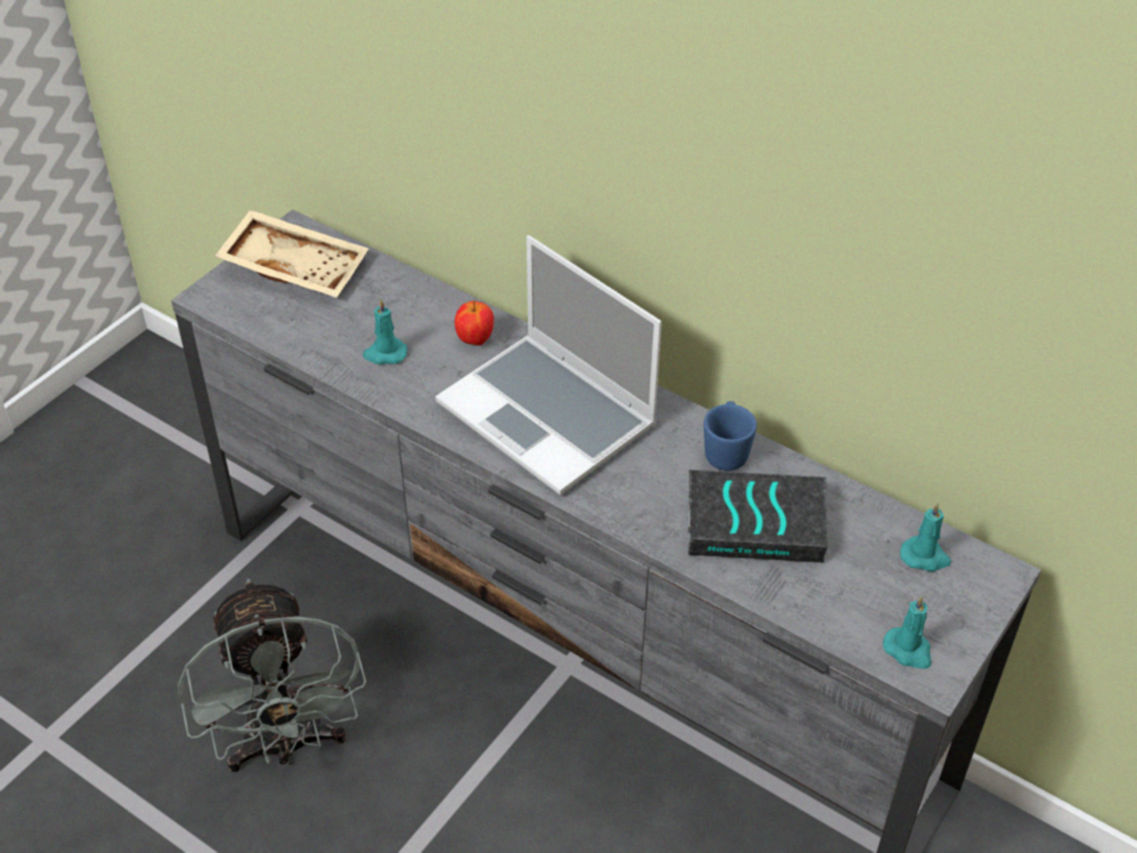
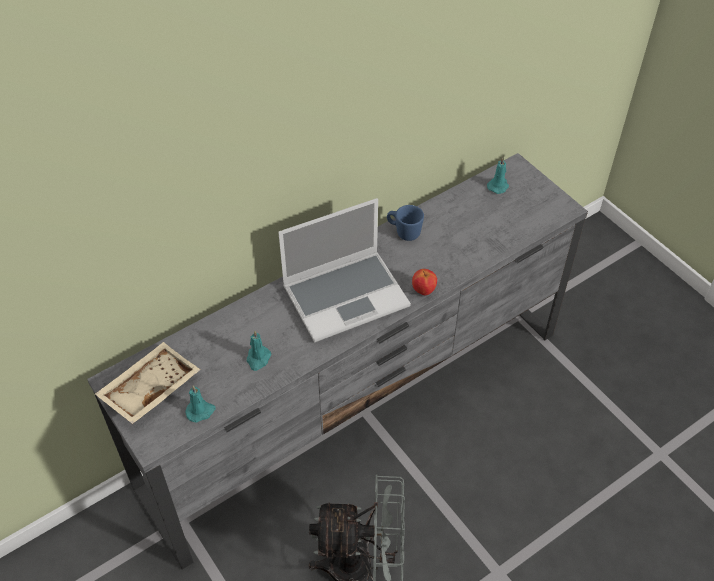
camera: 70 degrees left, 5 degrees up
apple [455,301,494,346] -> apple moved to [412,269,437,296]
book [688,470,828,563] -> none
turquoise candle [883,596,931,669] -> turquoise candle moved to [185,385,216,423]

